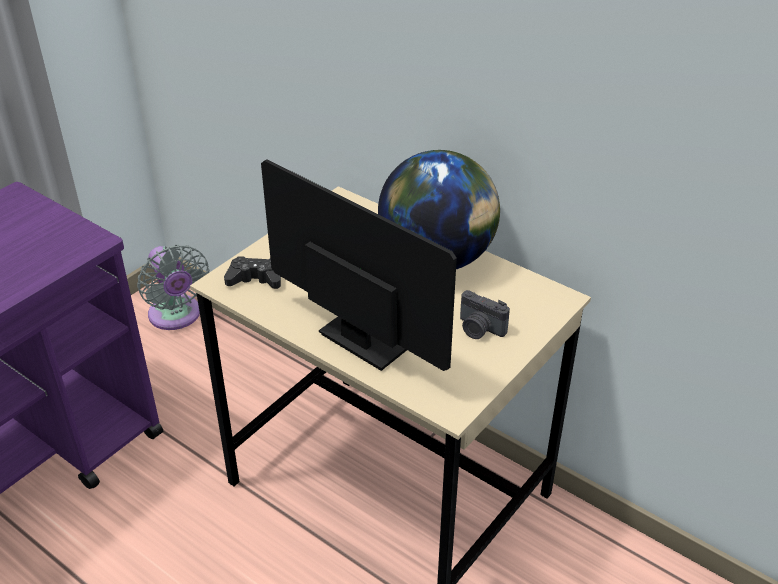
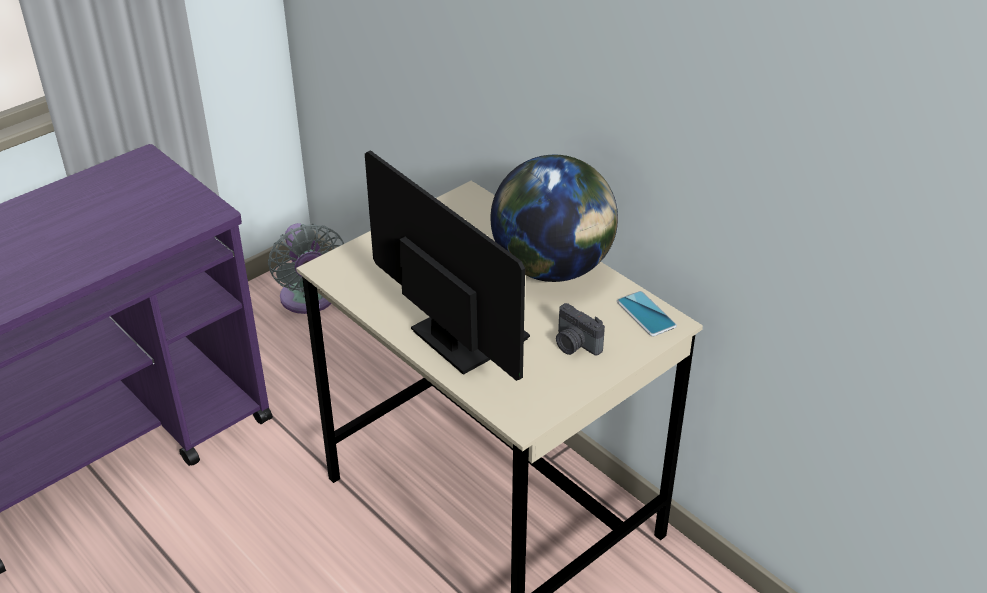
camera: 10 degrees right, 0 degrees up
black game controller [224,256,281,289] -> none
none -> phone [617,291,677,336]

